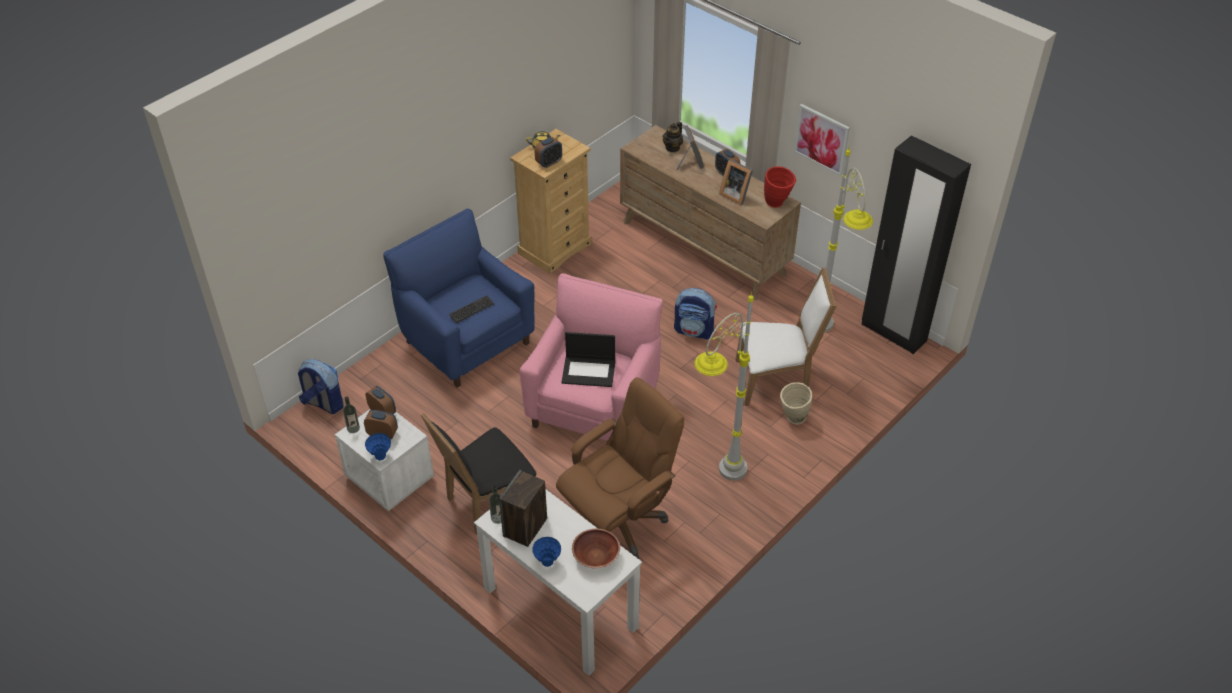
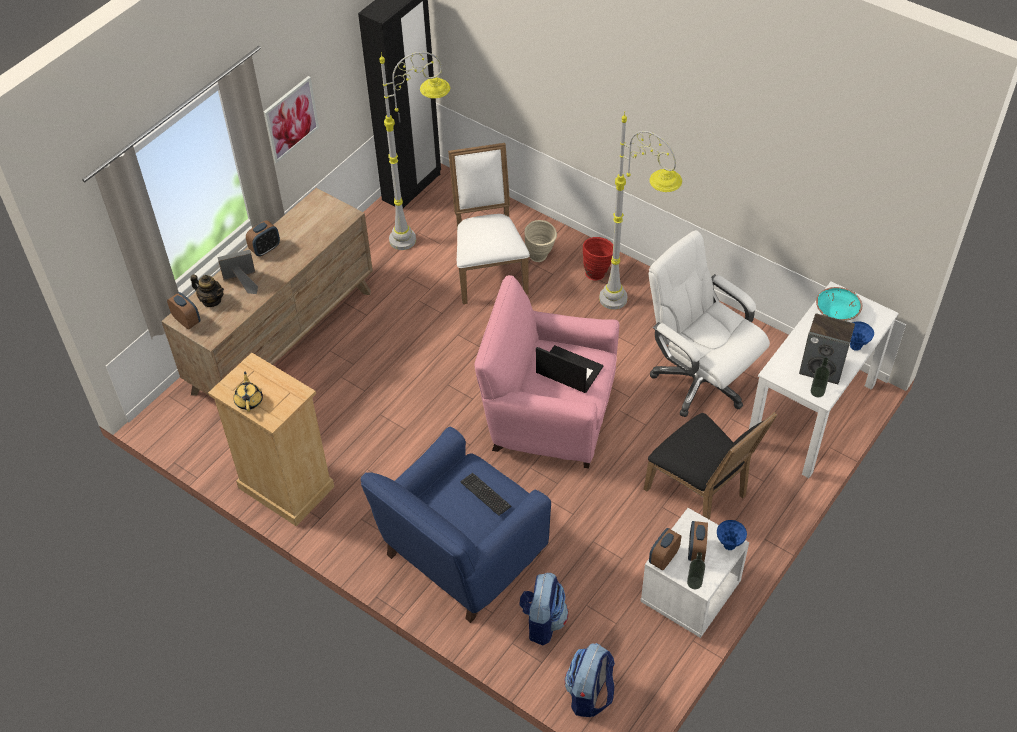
camera: 95 degrees left, 5 degrees up
alarm clock [535,137,562,168] -> alarm clock moved to [167,292,201,329]
brown office chair [556,377,684,559] -> white office chair [648,230,770,417]
laptop [561,332,615,387] -> laptop turned 60 degrees counterclockwise [536,345,603,393]
brown bowl [572,529,620,568] -> turquoise bowl [816,287,862,321]
backpack [674,288,717,340] -> backpack moved to [519,573,569,645]
picture frame [719,159,753,205] -> none
red vase [764,166,796,208] -> red vase moved to [583,237,613,281]

